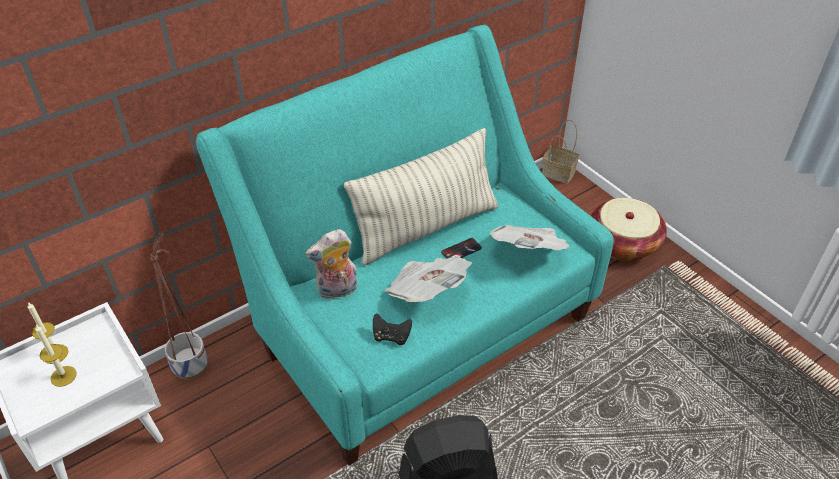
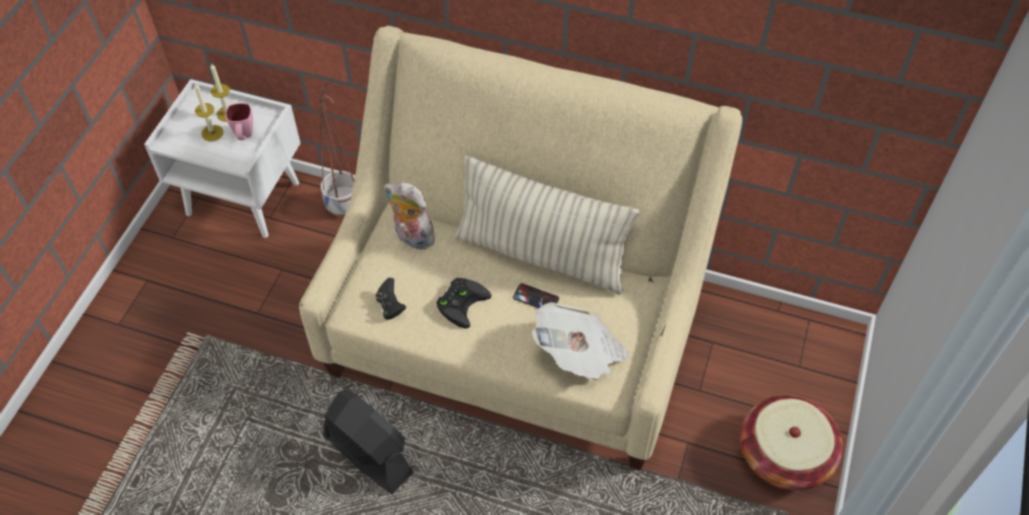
camera: 55 degrees right, 10 degrees up
turquoise sofa [196,25,614,465] -> beige sofa [299,26,742,470]
newspaper [384,257,472,302] -> black game controller [437,278,491,328]
basket [542,120,580,184] -> none
none -> pink mug [225,103,253,140]

